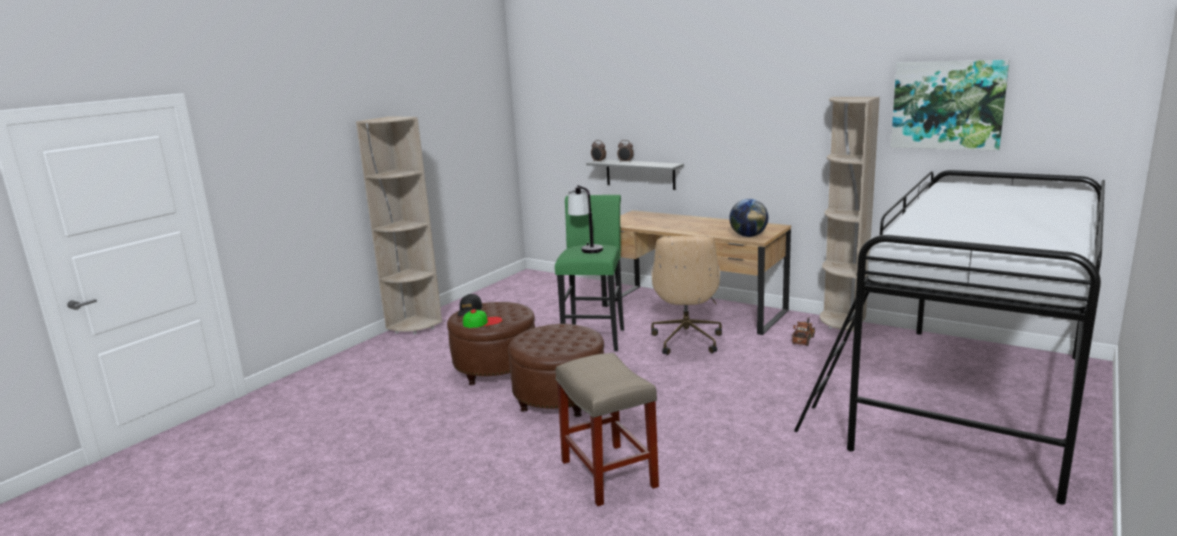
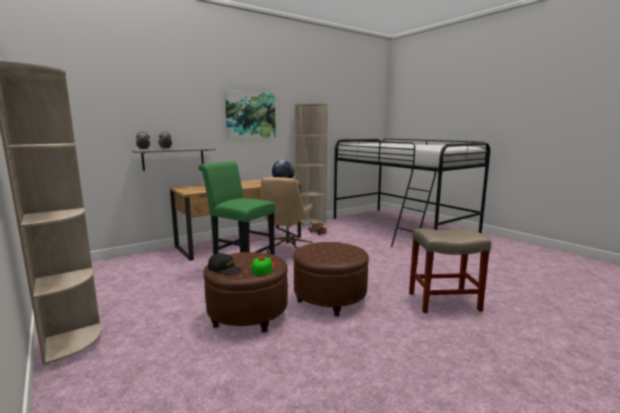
camera: 70 degrees left, 5 degrees down
table lamp [568,185,603,253] -> none
grey office chair [651,236,722,355] -> grey office chair turned 75 degrees clockwise [261,177,313,254]
picture [891,60,1009,151] -> picture moved to [225,90,276,139]

